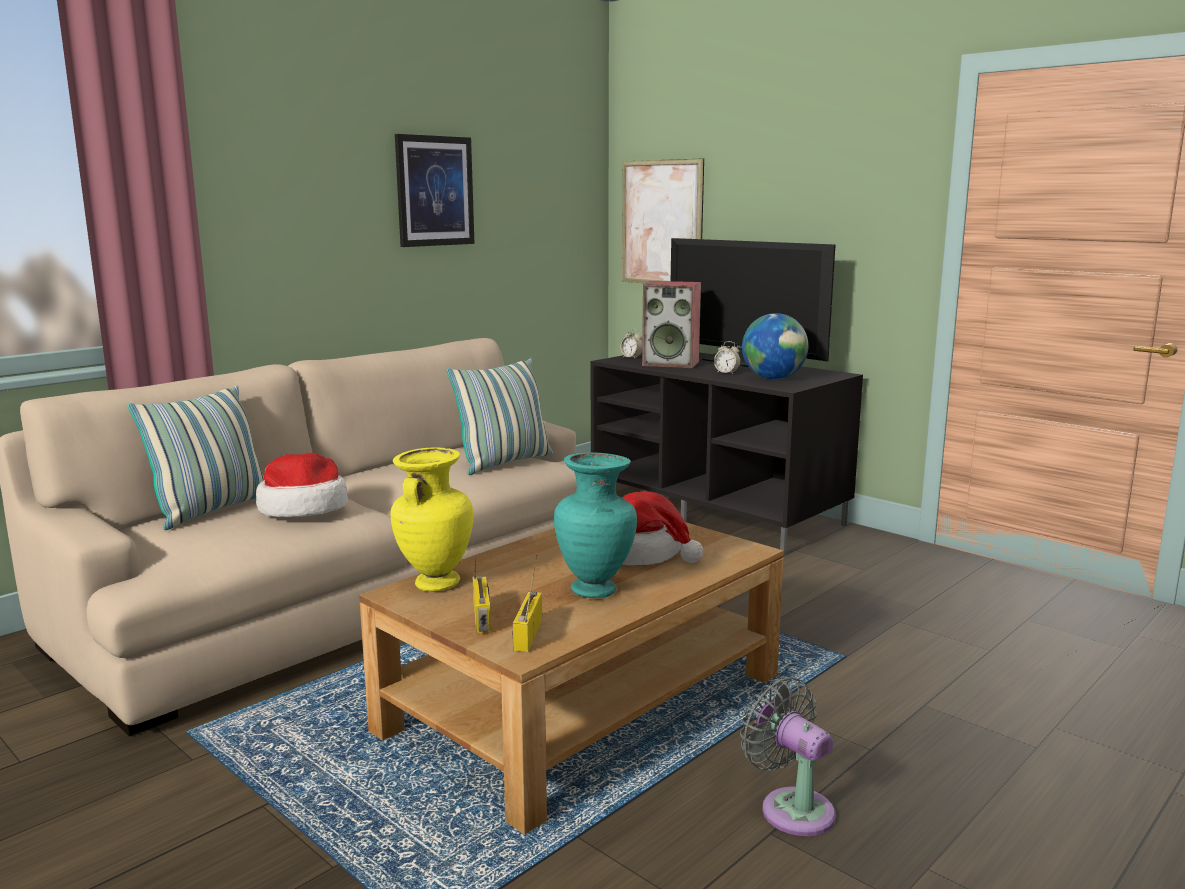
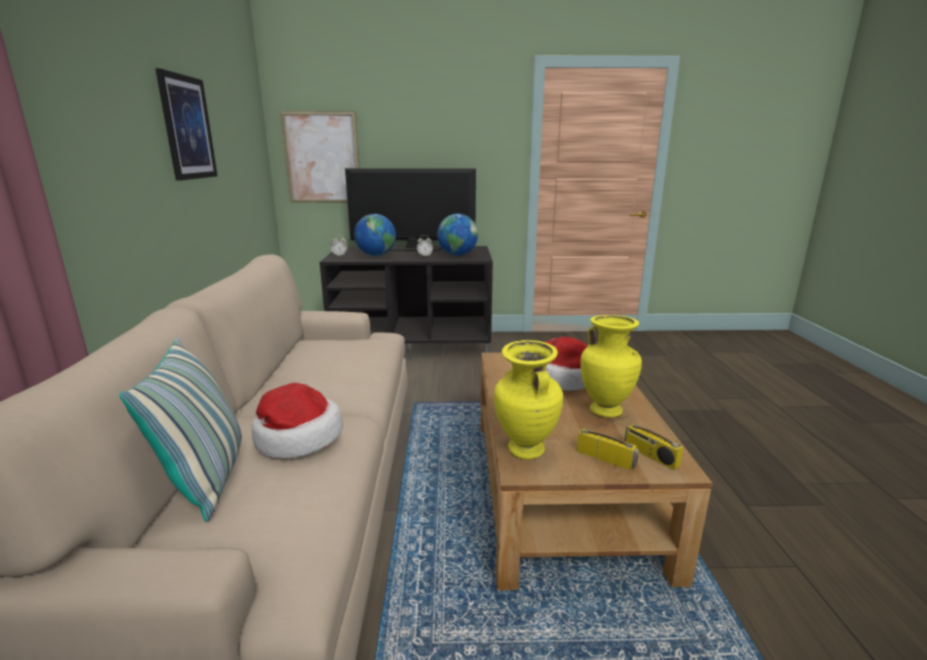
camera: 45 degrees left, 5 degrees up
pillow [447,358,553,475] -> none
turquoise vase [554,452,637,598] -> yellow vase [580,315,642,418]
speaker [642,281,701,368] -> globe [354,214,396,256]
grey fan [740,677,836,836] -> none

